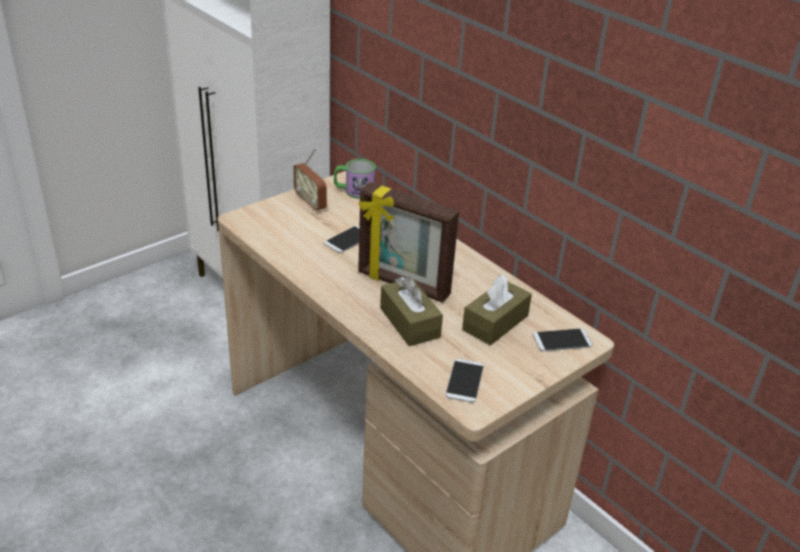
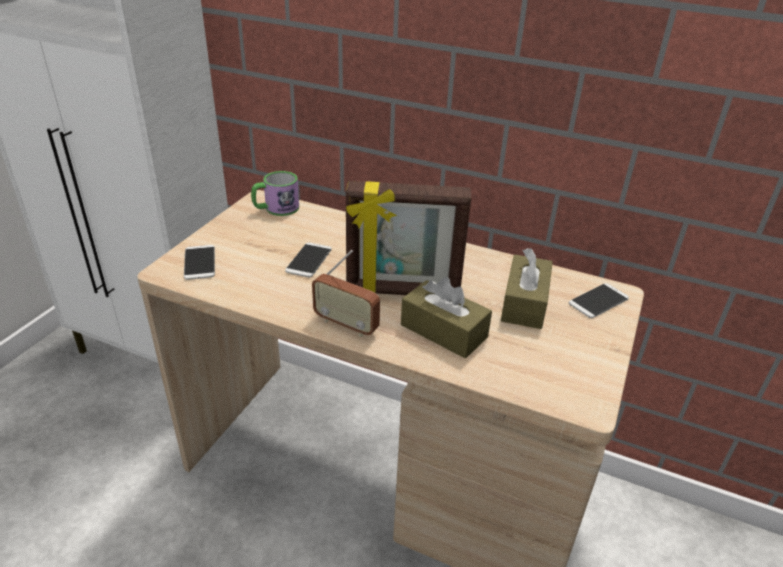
camera: 25 degrees left, 0 degrees up
radio [293,148,327,211] -> radio moved to [312,250,380,337]
phone [446,359,484,403] -> phone moved to [184,245,215,280]

